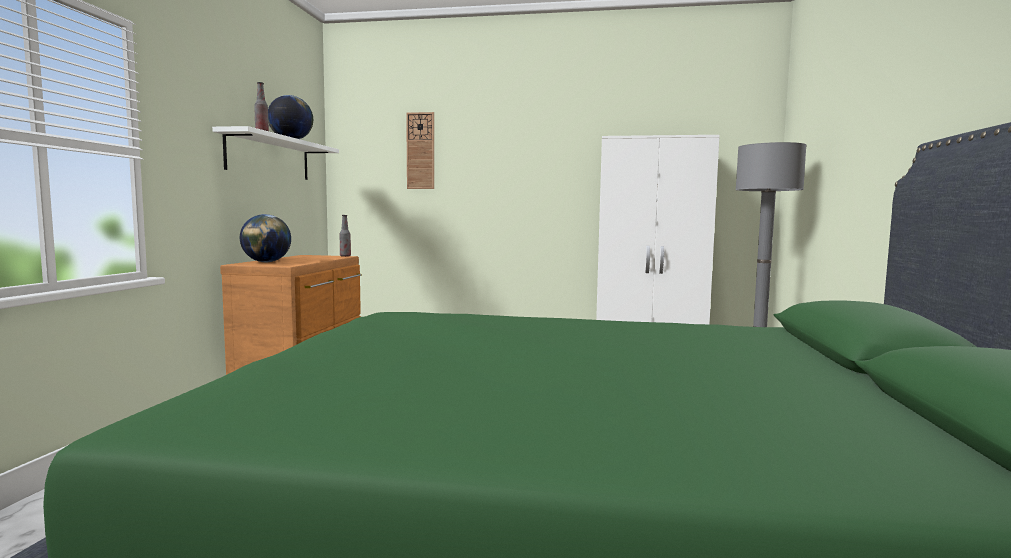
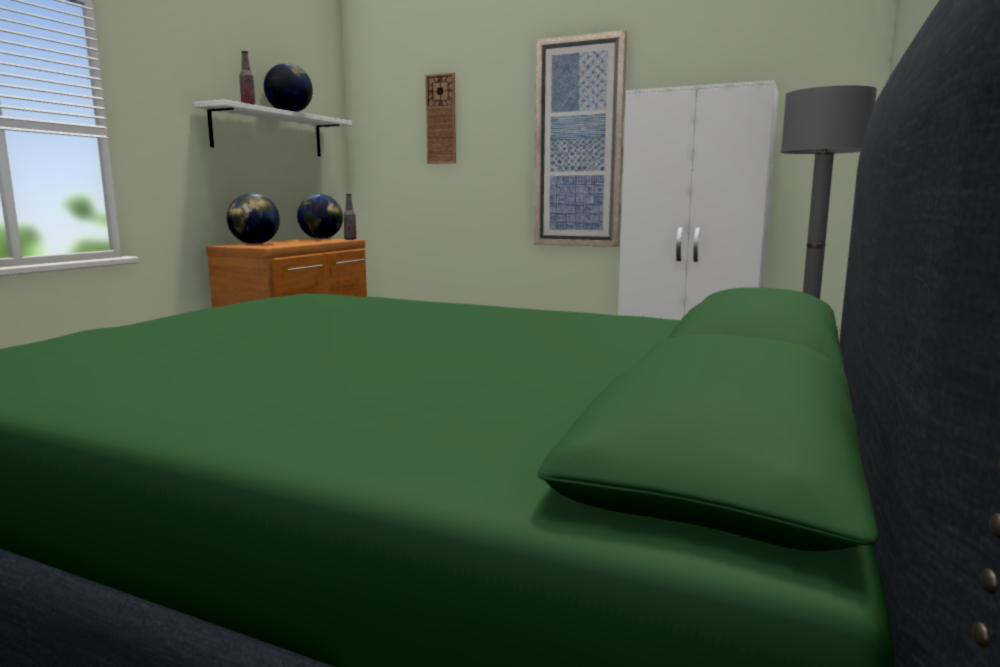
camera: 15 degrees right, 5 degrees up
none -> globe [297,194,343,239]
none -> picture [534,30,627,247]

